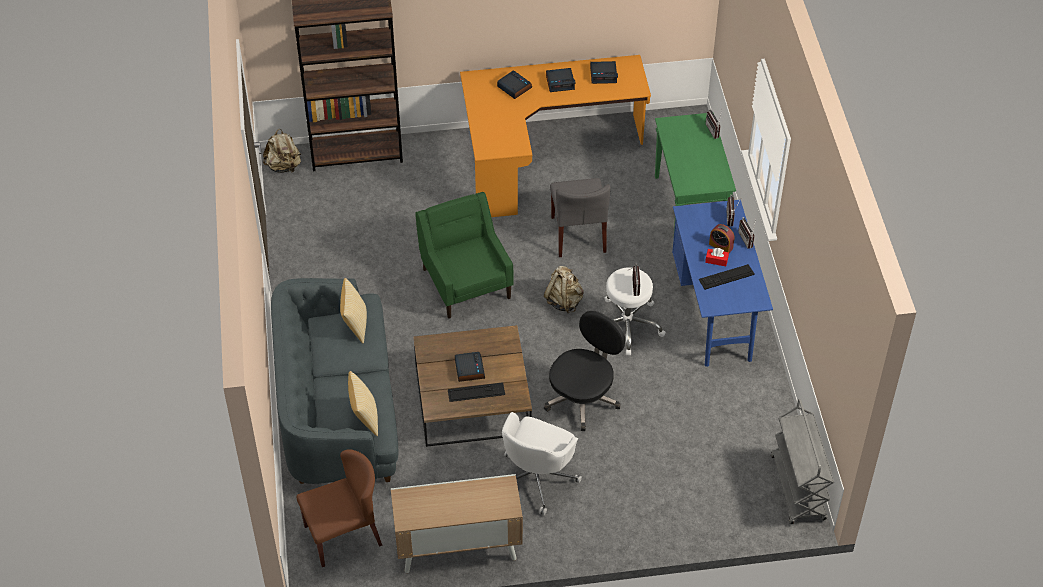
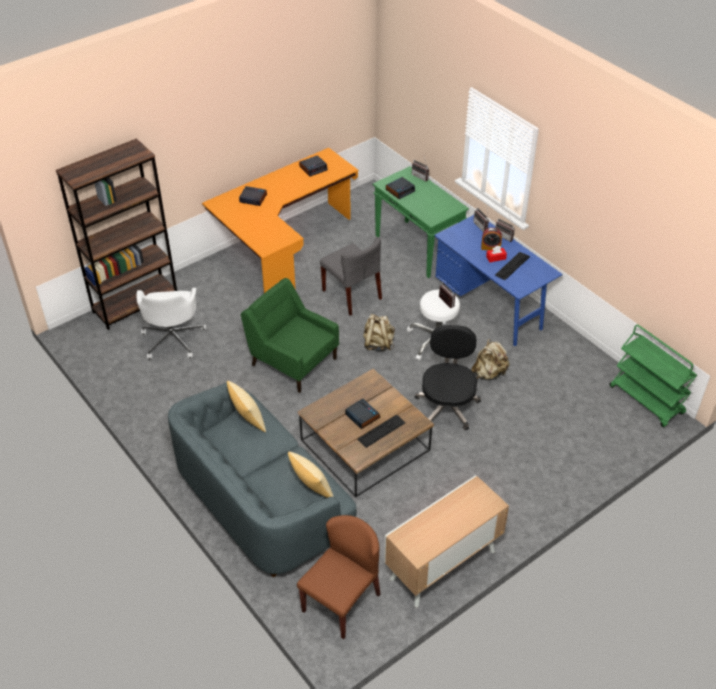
camera: 30 degrees left, 5 degrees down
beige backpack [263,129,301,174] -> beige backpack moved to [471,339,509,380]
white office chair [502,412,582,515] -> white office chair moved to [136,288,206,359]
alarm clock [546,68,575,92] -> alarm clock moved to [386,177,415,199]
grey cart [771,399,834,524] -> green cart [609,324,697,427]

